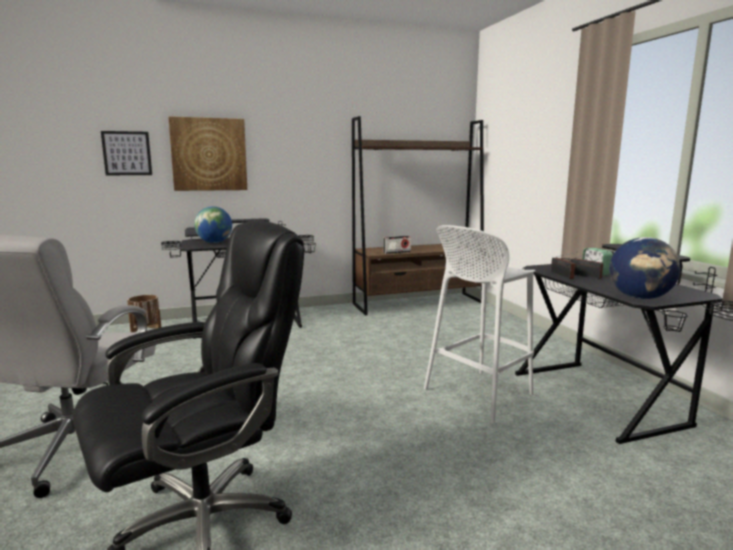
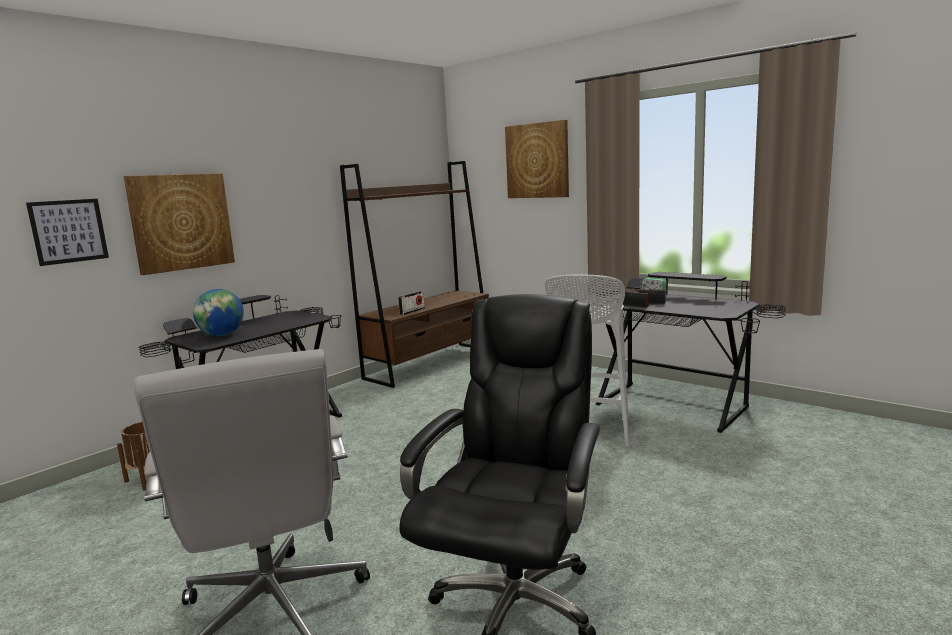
camera: 30 degrees left, 0 degrees up
globe [609,237,681,299] -> none
none -> picture [505,120,569,198]

